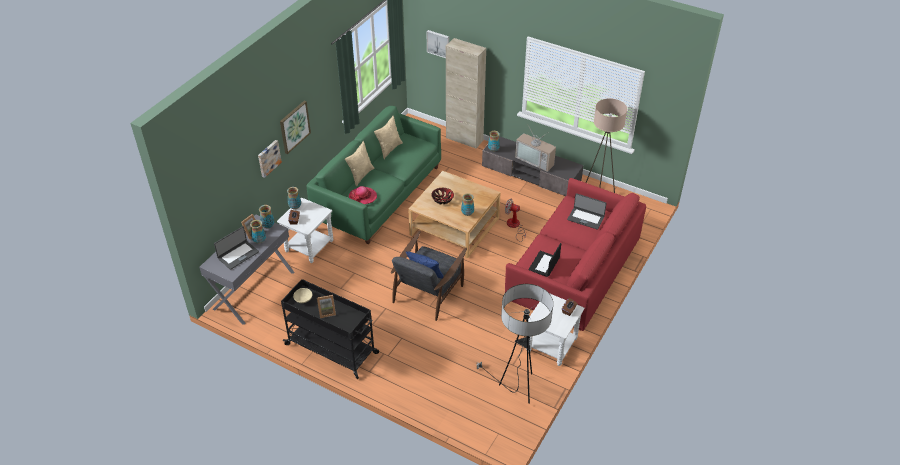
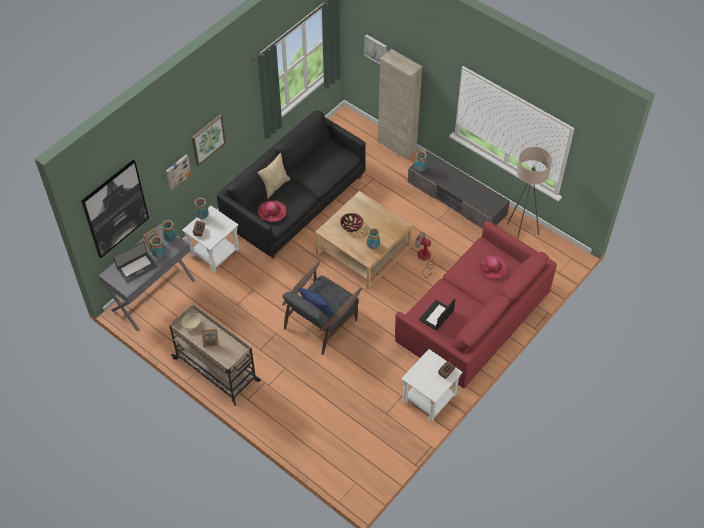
camera: 10 degrees right, 10 degrees up
black cart [281,279,379,379] -> beige cart [169,303,261,406]
green sofa [307,106,441,244] -> black sofa [217,111,366,259]
beige pillow [374,116,403,159] -> none
floor lamp [475,284,553,404] -> none
television [515,125,556,172] -> none
laptop [567,193,607,230] -> hat [478,256,508,279]
none -> picture [81,160,149,258]

